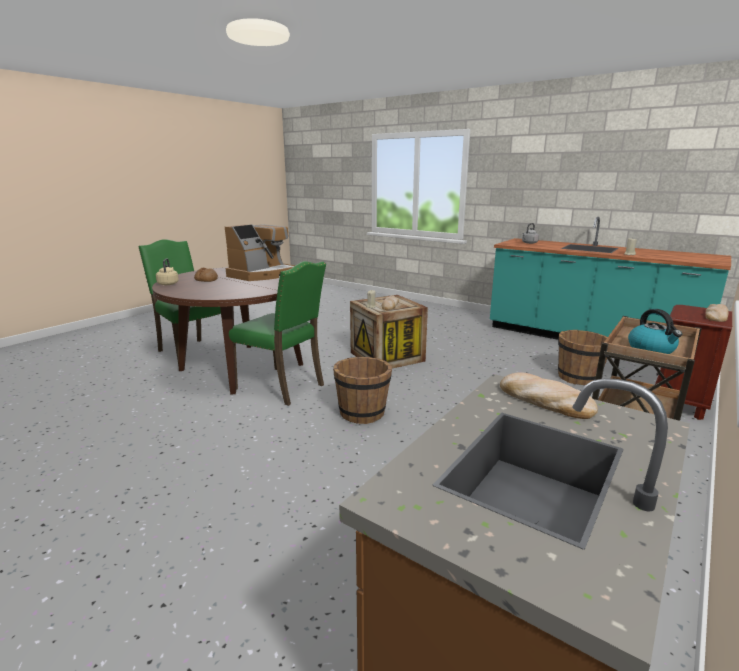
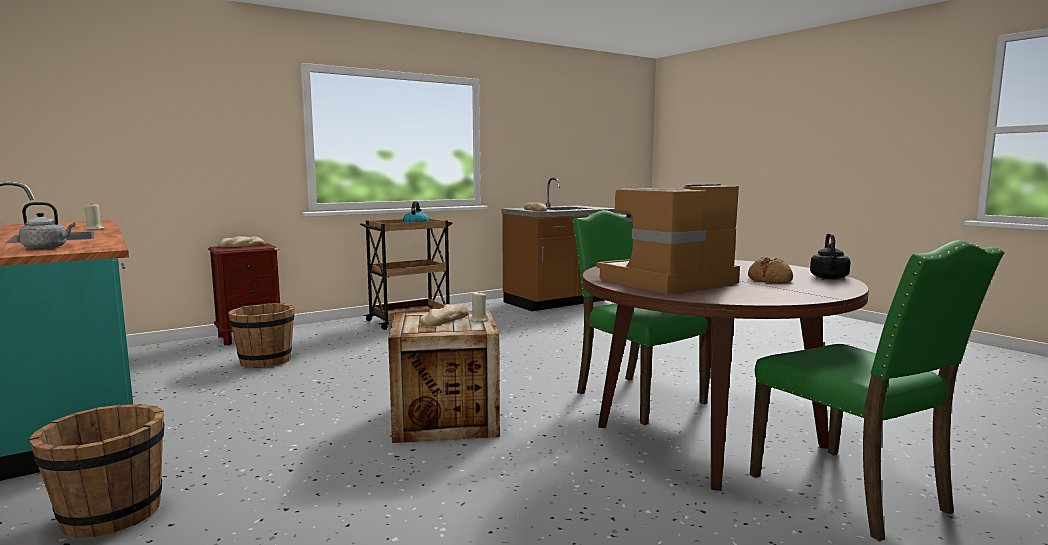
camera: 160 degrees left, 10 degrees down
beige kettle [156,259,179,285] -> black kettle [810,233,851,279]
brown bucket [333,357,392,424] -> brown bucket moved to [29,404,164,538]

